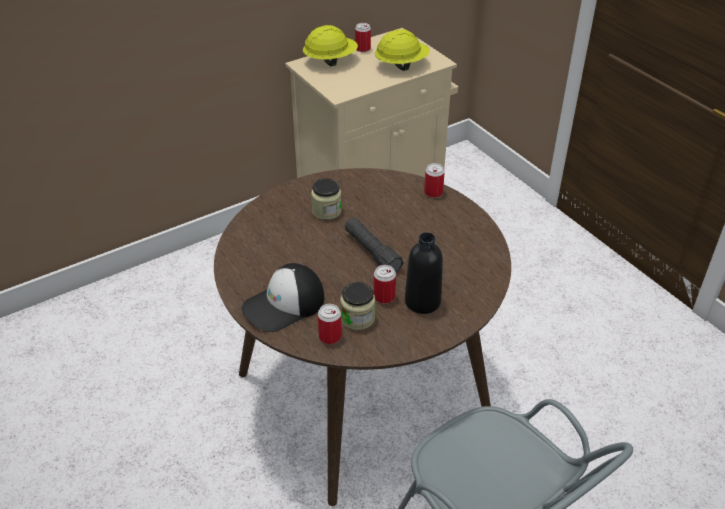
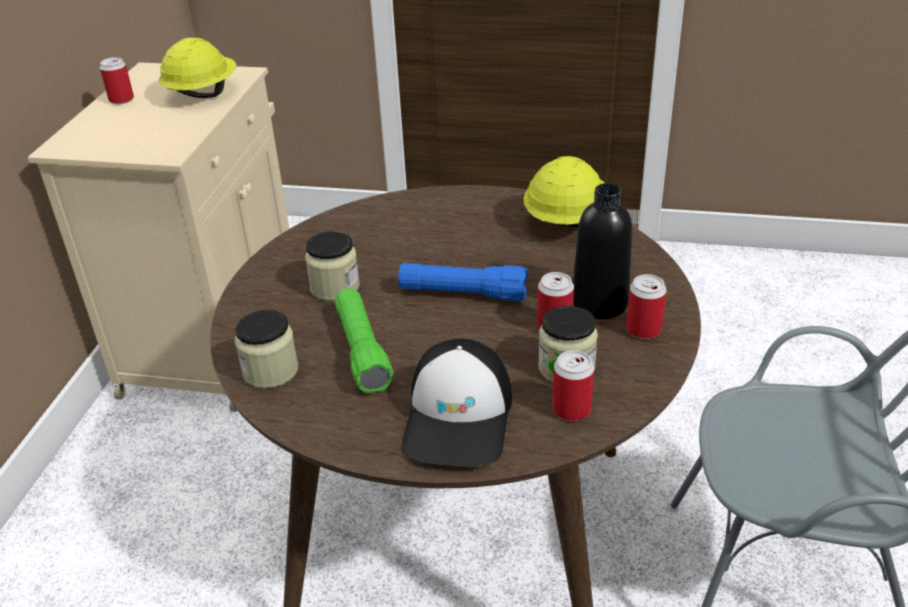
camera: 45 degrees left, 5 degrees down
yellow hard hat [302,25,358,66] -> yellow hard hat moved to [523,156,605,227]
black flashlight [345,218,403,273] -> blue flashlight [398,263,528,301]
can [424,163,445,198] -> can moved to [626,274,667,339]
none -> jar [235,309,298,389]
none -> green flashlight [335,289,394,393]

